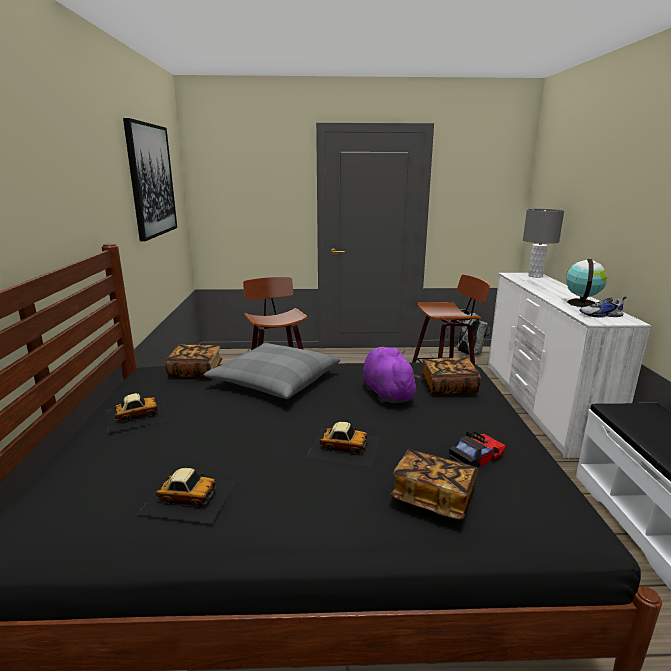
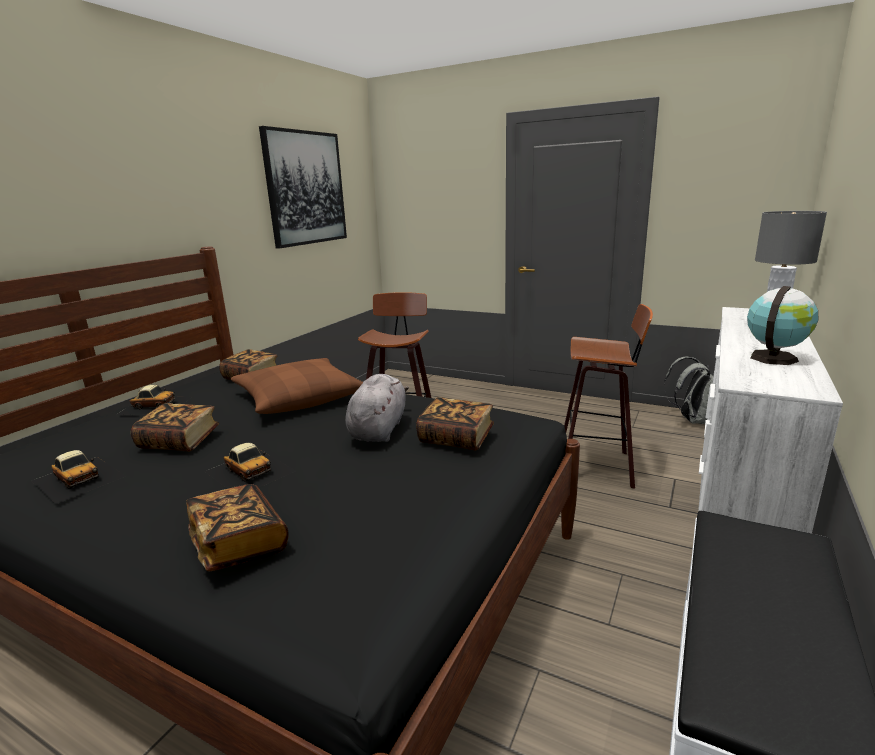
camera: 30 degrees right, 0 degrees up
grey pillow [204,343,340,399] -> brown pillow [231,358,363,414]
purple plush toy [363,347,420,403] -> grey plush toy [345,374,409,442]
toy car [449,431,506,468] -> none
shoe [579,297,627,318] -> none
none -> book [131,403,219,452]

